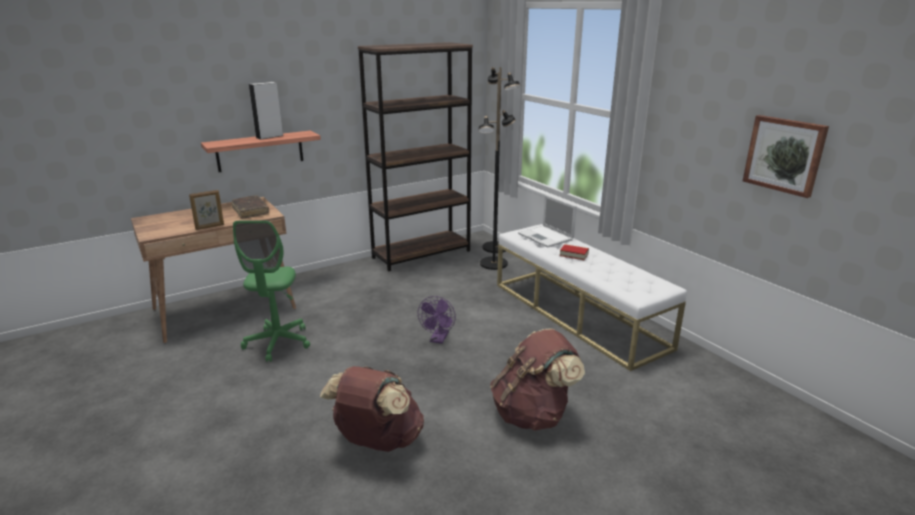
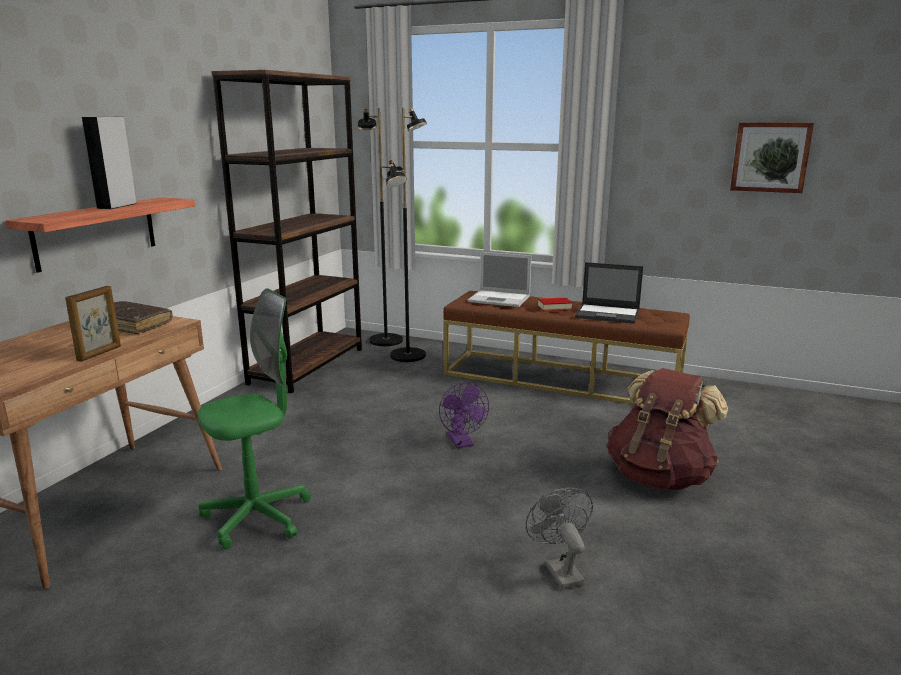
camera: 35 degrees left, 5 degrees down
green office chair [233,220,310,362] -> green office chair turned 90 degrees counterclockwise [197,288,311,549]
brown backpack [320,366,424,452] -> grey fan [526,487,593,589]
white bench [497,224,687,371] -> brown bench [443,291,690,405]
none -> laptop [575,262,643,324]

